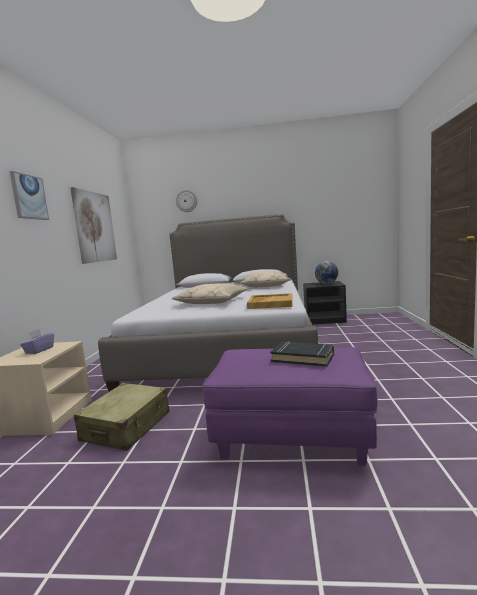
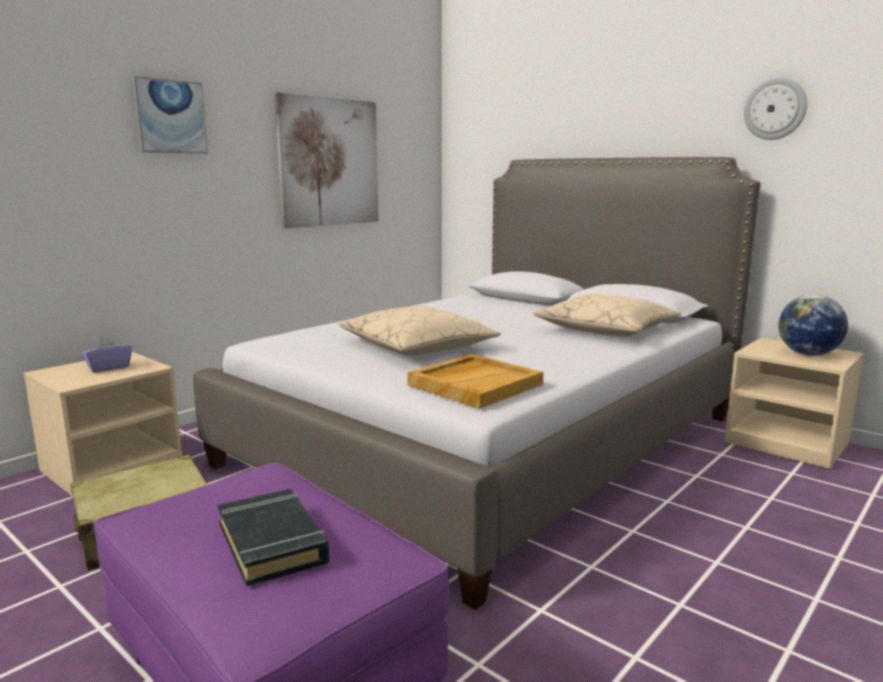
camera: 35 degrees right, 5 degrees up
wall clock [176,190,197,212] -> wall clock moved to [744,78,807,140]
black nightstand [303,281,347,324] -> beige nightstand [725,337,864,469]

